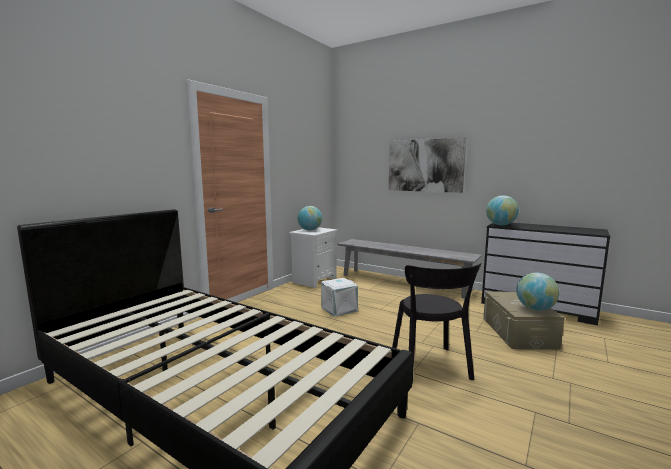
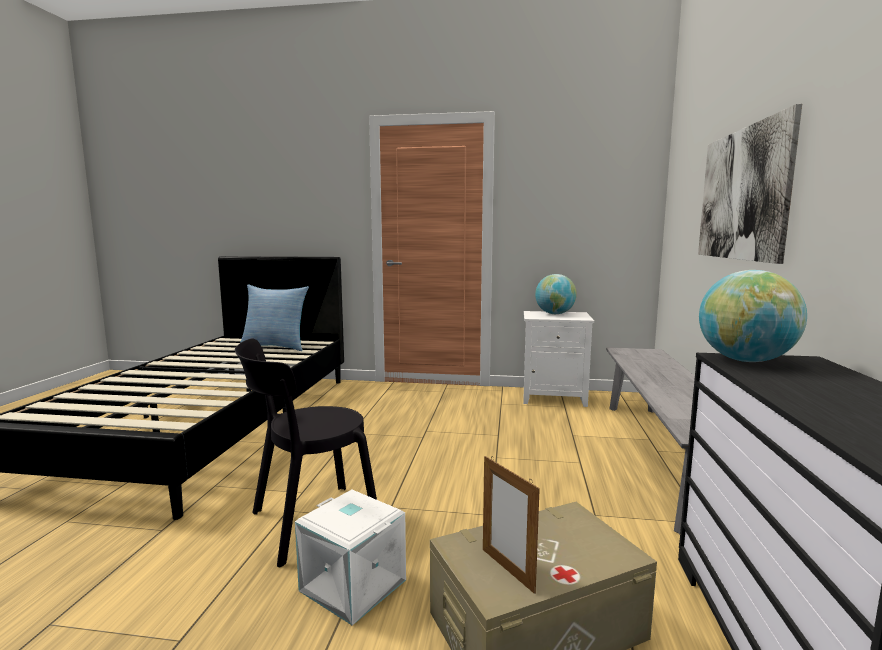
camera: 65 degrees right, 0 degrees up
white storage box [321,278,358,317] -> white storage box moved to [295,490,406,625]
globe [516,273,559,311] -> picture frame [483,456,540,594]
none -> pillow [240,284,309,351]

